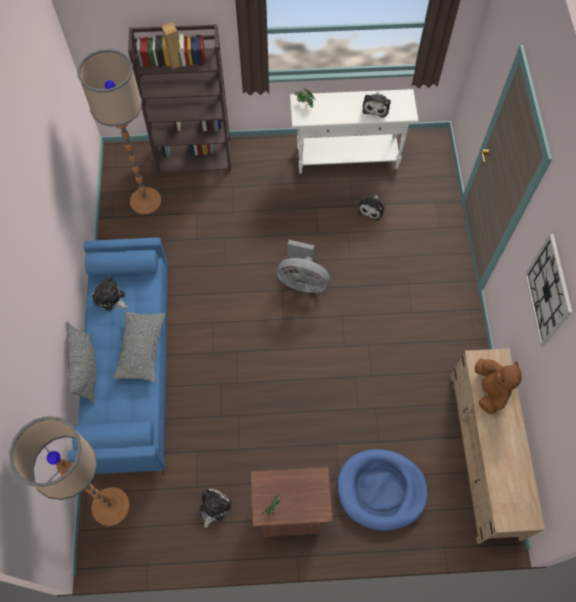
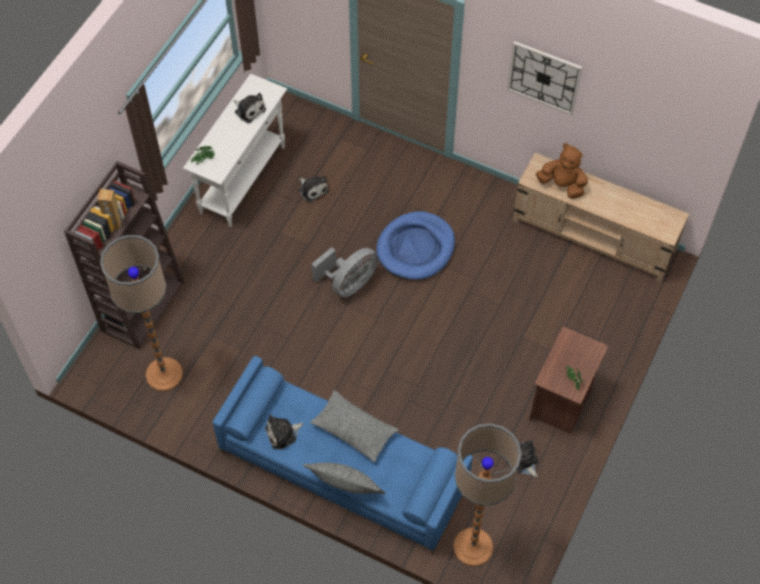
camera: 60 degrees left, 5 degrees down
blue dog bed [337,449,428,531] -> blue dog bed moved to [376,211,455,280]

